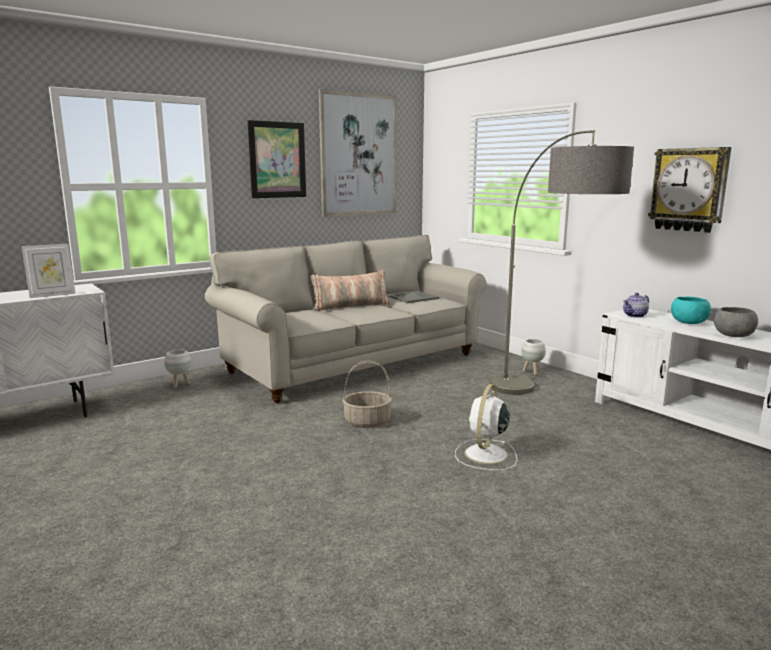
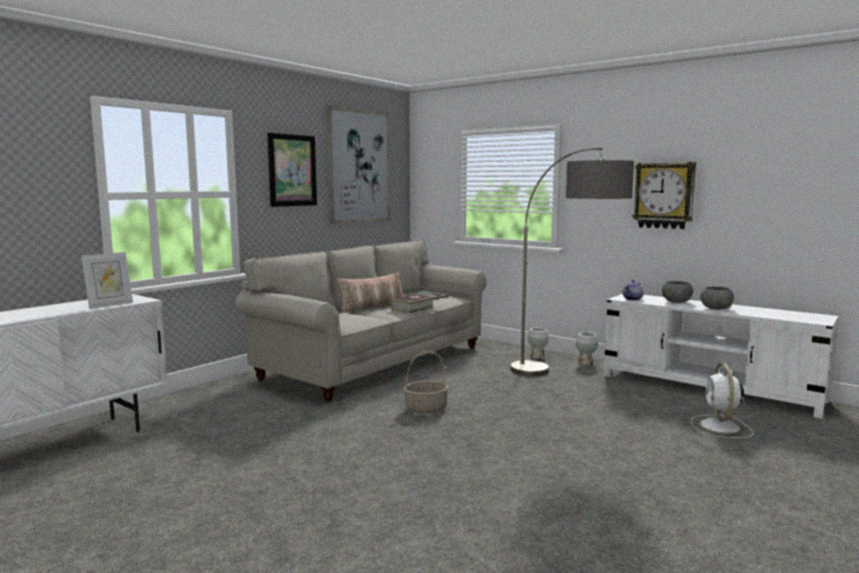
camera: 15 degrees left, 5 degrees down
white planter [164,350,191,388] -> white planter moved to [576,332,598,366]
white fan [455,384,517,470] -> white fan moved to [691,363,754,438]
turquoise bowl [671,297,711,324] -> grey bowl [662,281,693,303]
none -> book [391,294,434,314]

